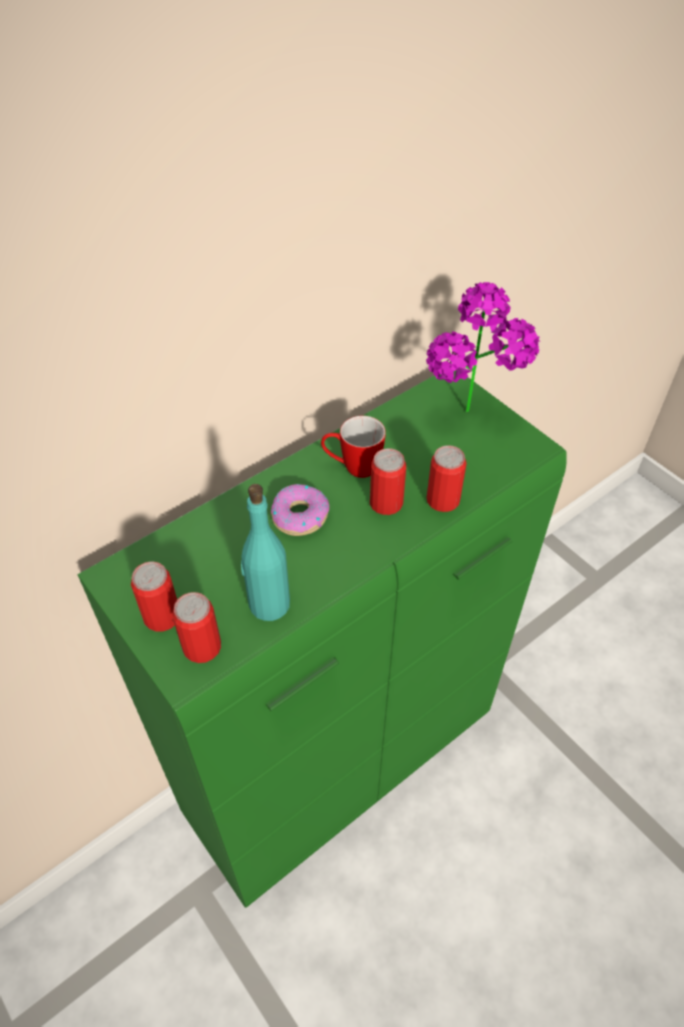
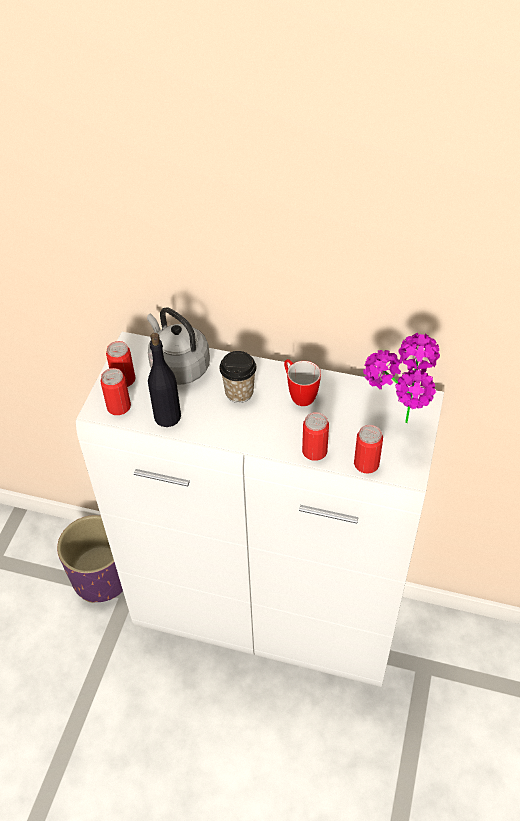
camera: 55 degrees right, 0 degrees up
green cabinet [77,371,567,908] -> white cabinet [76,332,444,687]
turquoise bottle [241,484,290,621] -> black bottle [148,333,181,427]
donut [271,484,329,536] -> cup [219,351,257,403]
can [370,448,406,515] -> can moved to [354,425,383,474]
none -> purple planter [57,515,123,603]
none -> grey kettle [147,307,210,385]

